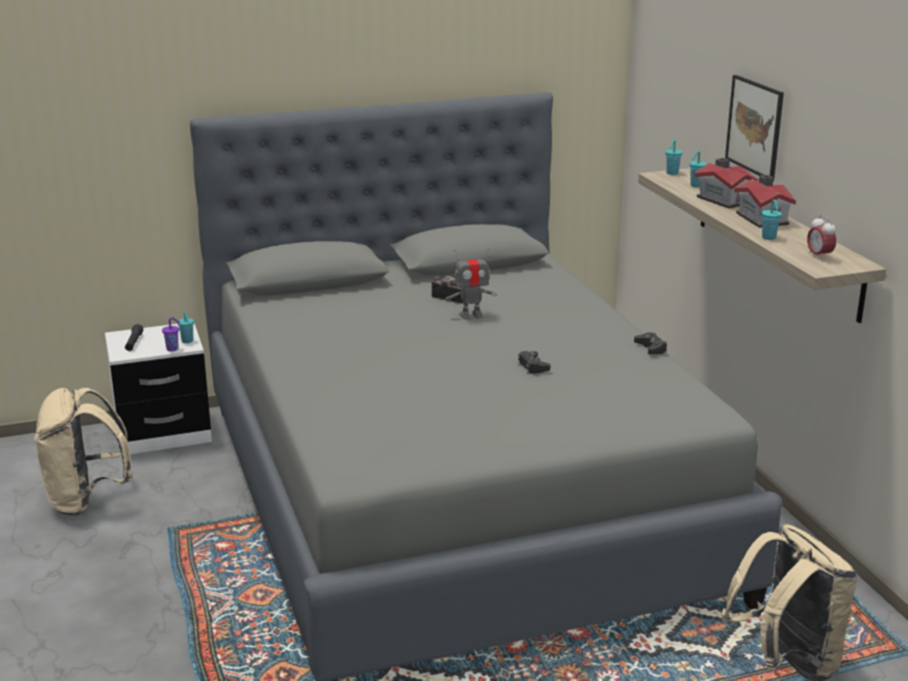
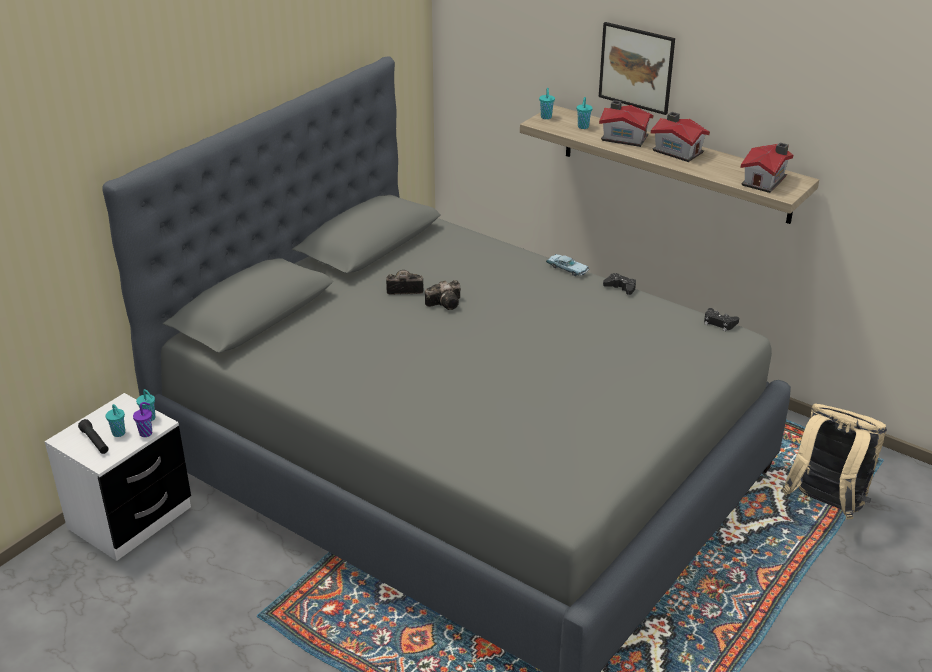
camera: 35 degrees left, 10 degrees up
beige backpack [34,388,133,515] -> none
toy robot [445,248,497,320] -> camera [425,280,461,310]
black game controller [517,351,550,374] -> black game controller moved to [704,308,739,331]
turquoise cup [761,200,782,240] -> turquoise cup moved to [106,404,125,437]
alarm clock [807,215,836,258] -> toy house [740,143,793,193]
none -> blue toy car [546,254,589,276]

